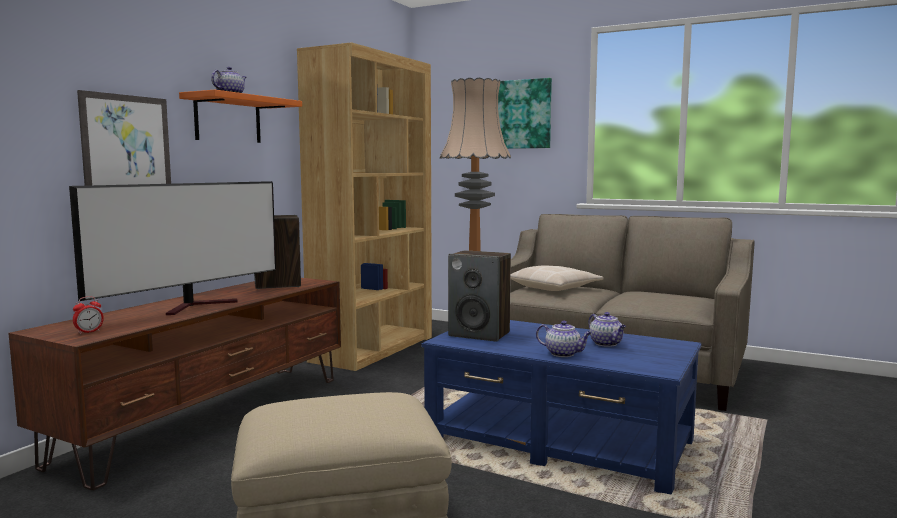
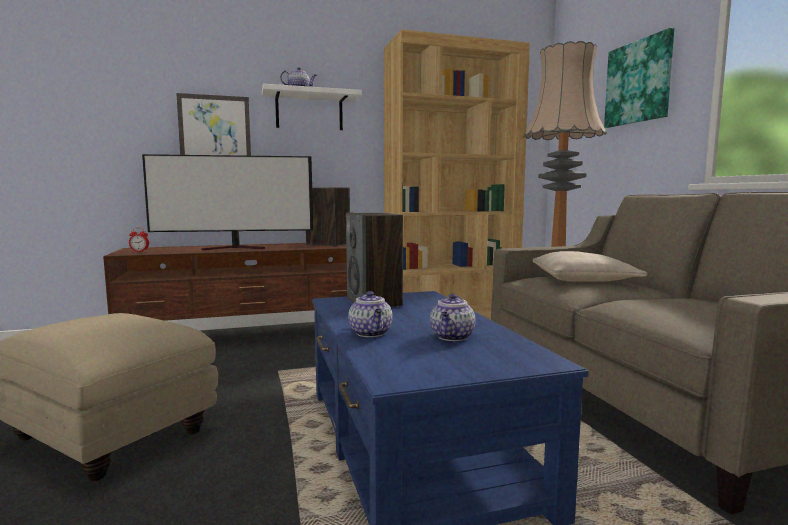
camera: 45 degrees right, 0 degrees up
orange shelf [179,90,302,143] -> white shelf [262,84,362,130]

